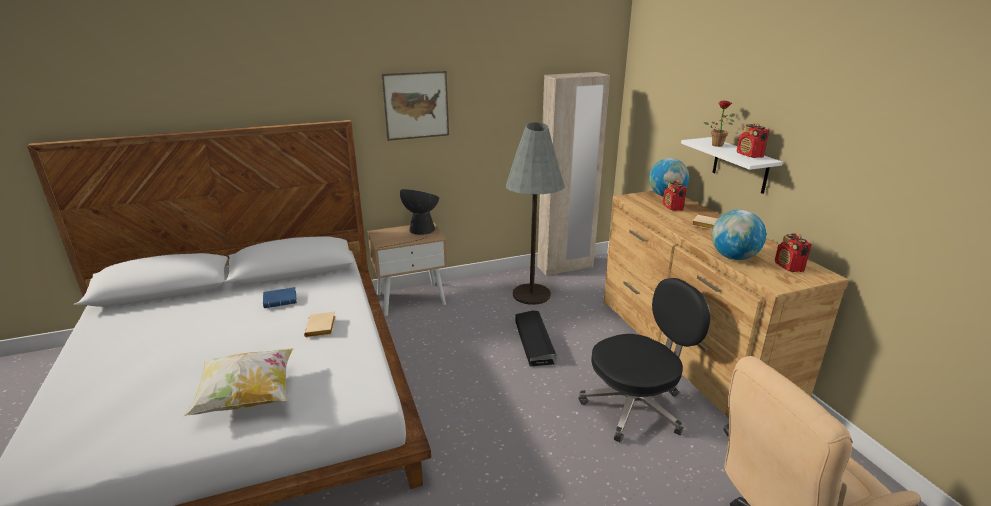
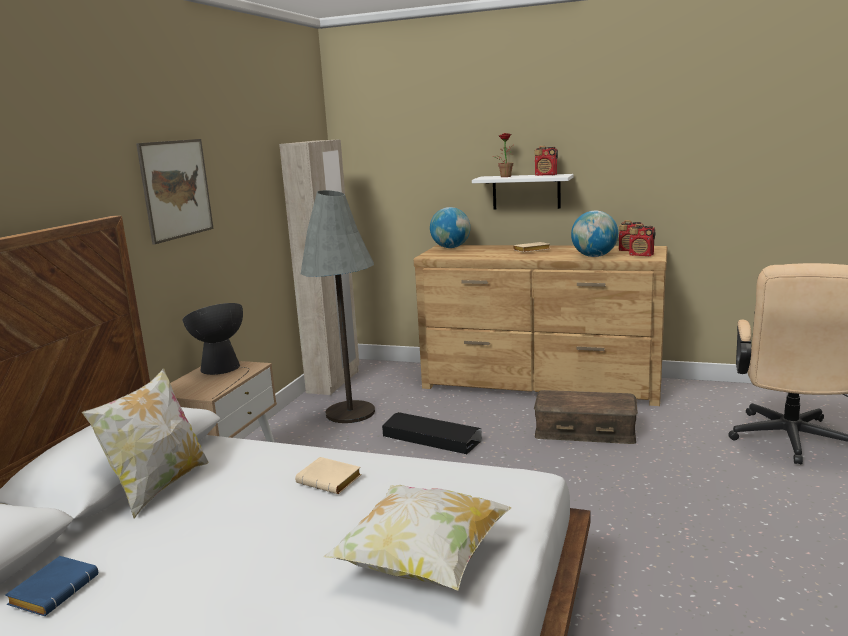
camera: 50 degrees left, 10 degrees down
blue book [263,287,297,308] -> blue book moved to [5,556,98,616]
black office chair [578,278,710,443] -> brown storage box [534,390,638,444]
radio [663,180,687,211] -> radio moved to [629,224,655,256]
none -> pillow [82,368,208,518]

